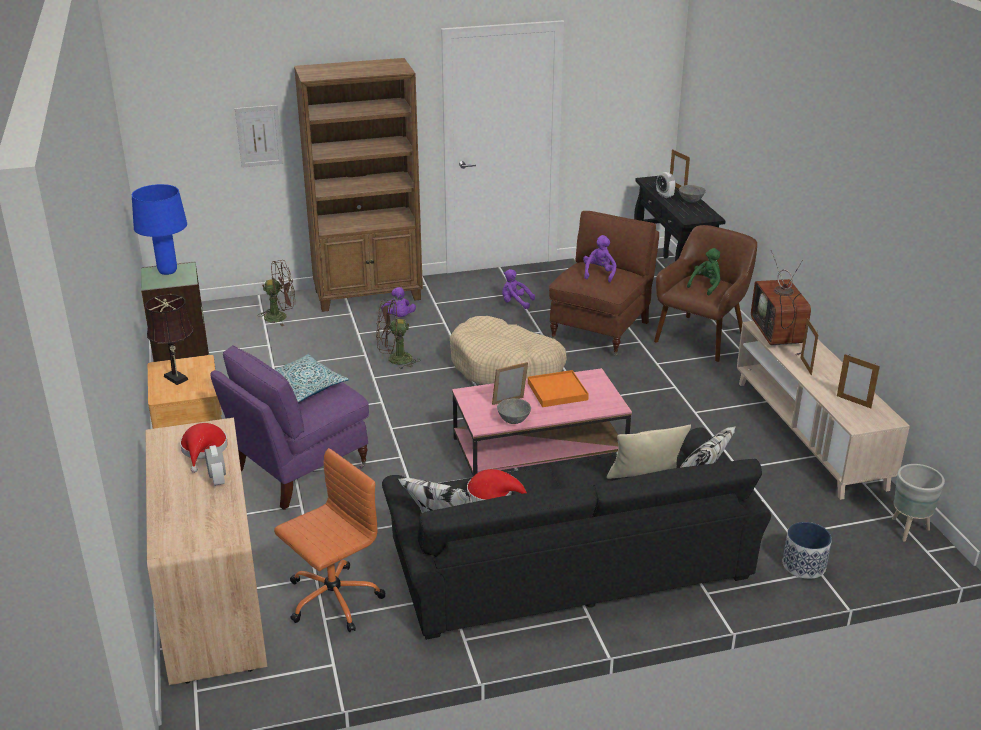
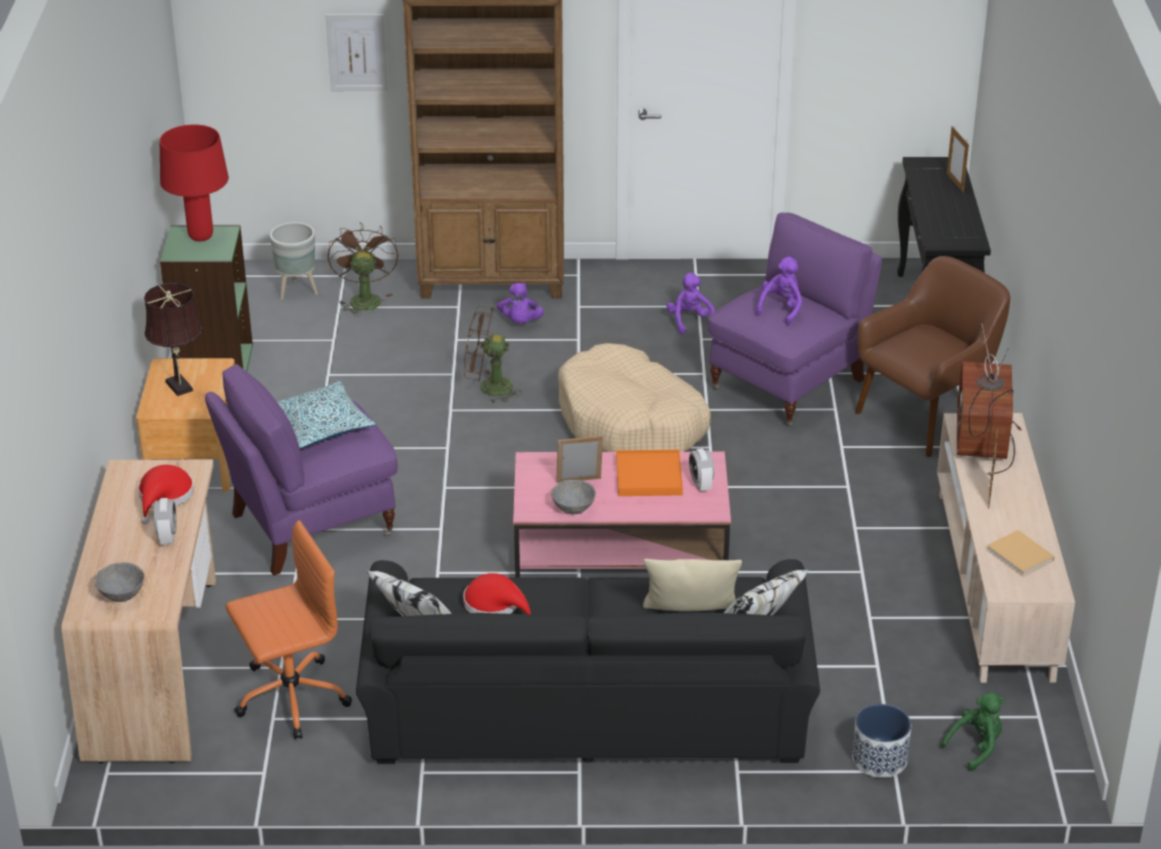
camera: 15 degrees right, 5 degrees up
blue table lamp [132,184,187,275] -> red table lamp [160,125,229,241]
brown fan [258,260,295,326] -> brown fan turned 105 degrees counterclockwise [328,223,398,316]
purple plush toy [502,269,535,309] -> purple plush toy turned 45 degrees clockwise [667,273,715,334]
brown armchair [549,211,659,356] -> purple armchair [708,213,882,426]
alarm clock [656,172,676,198] -> alarm clock moved to [689,448,714,492]
grey bowl [679,185,706,203] -> grey bowl moved to [94,562,145,602]
green plush toy [687,248,721,295] -> green plush toy moved to [941,692,1005,771]
picture frame [837,354,880,408] -> beige book [987,530,1055,577]
grey planter [892,464,945,542] -> grey planter moved to [270,222,318,300]

